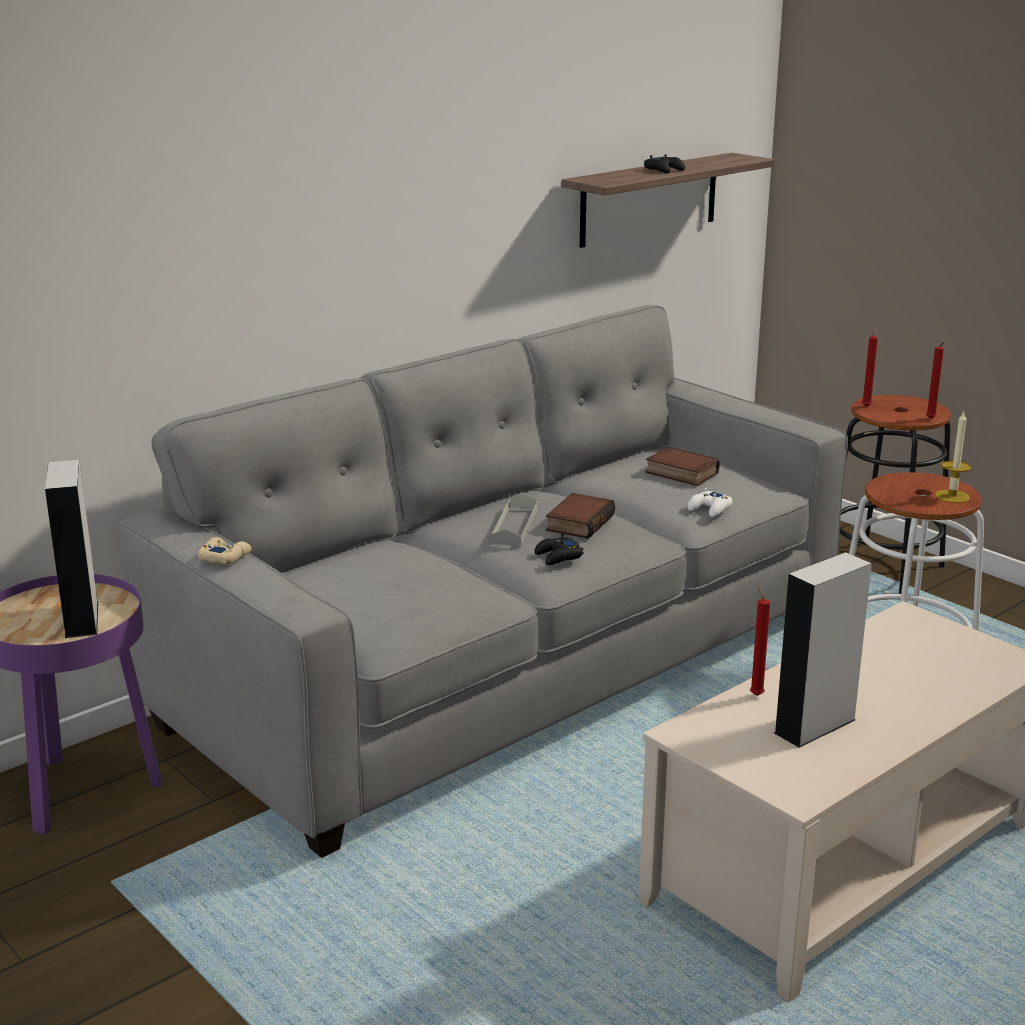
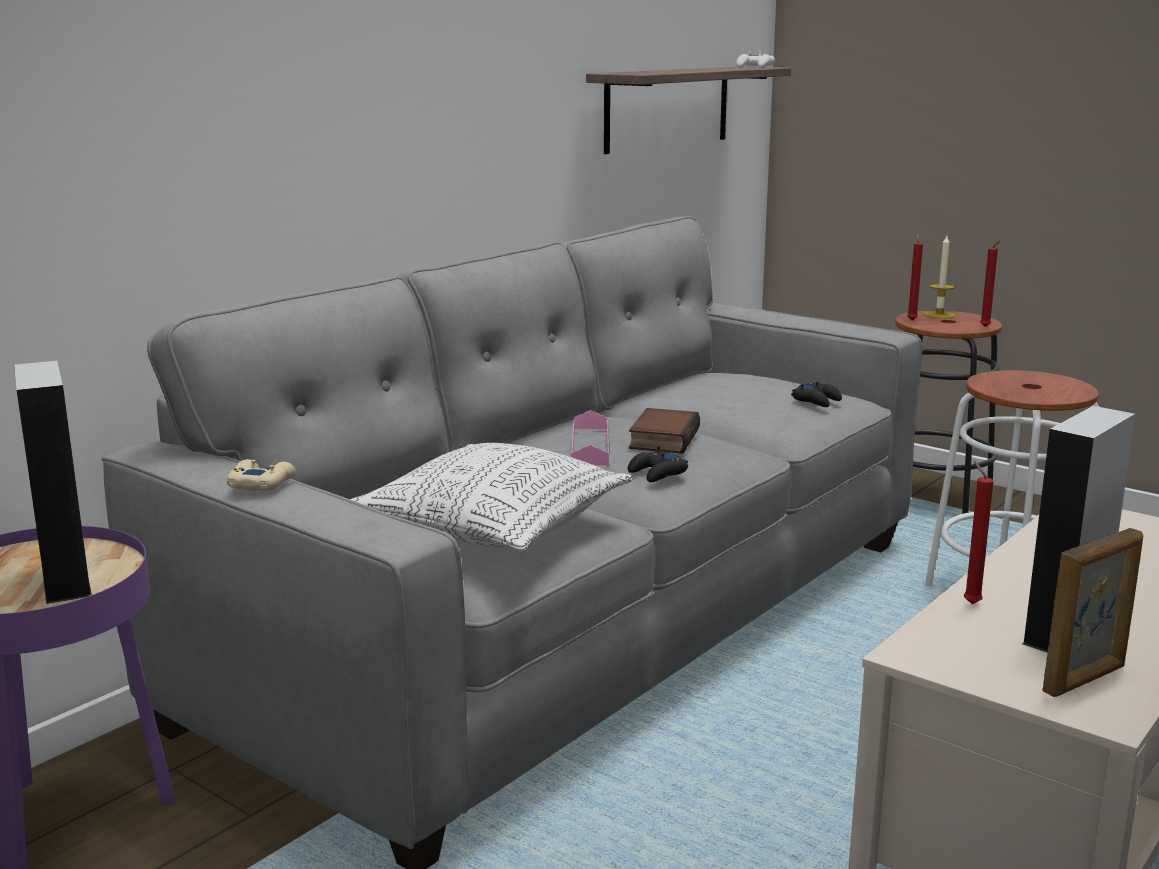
camera: 10 degrees left, 5 degrees down
grey tray [491,492,538,546] -> pink tray [571,410,609,465]
black game controller [644,154,685,173] -> black game controller moved to [791,382,842,407]
book [646,447,720,486] -> none
white game controller [688,488,733,517] -> white game controller moved to [736,51,775,68]
candle [935,411,971,503] -> candle moved to [924,236,955,318]
none -> pillow [350,443,633,551]
none -> picture frame [1043,528,1143,697]

